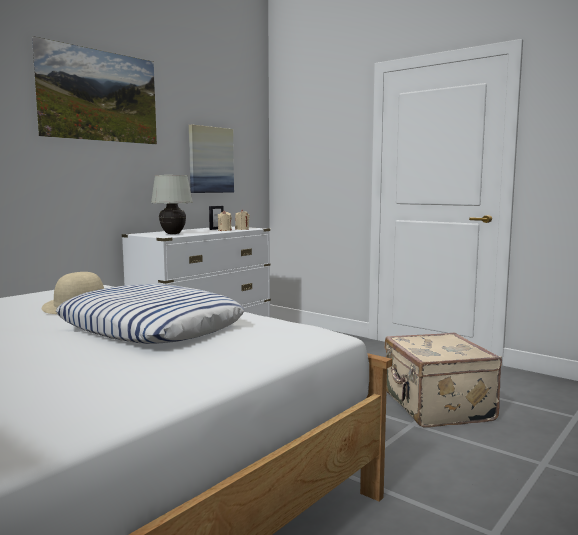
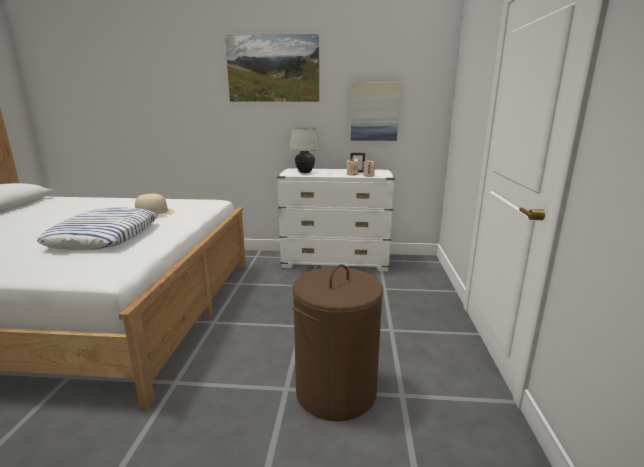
camera: 55 degrees right, 10 degrees up
beige suitcase [385,333,502,428] -> brown laundry basket [292,264,383,422]

